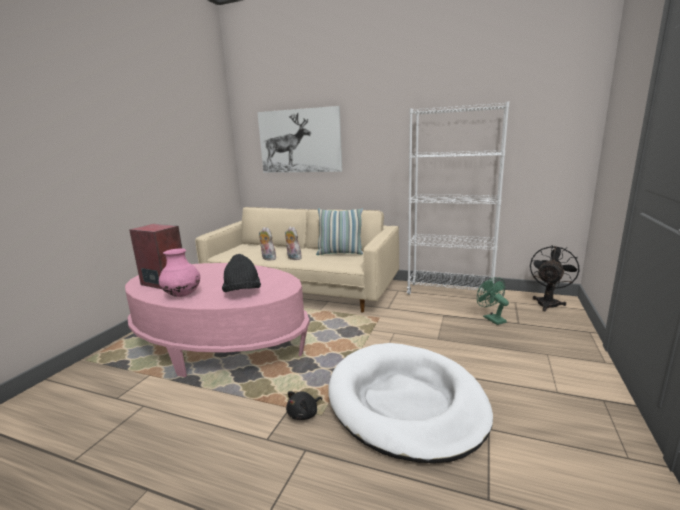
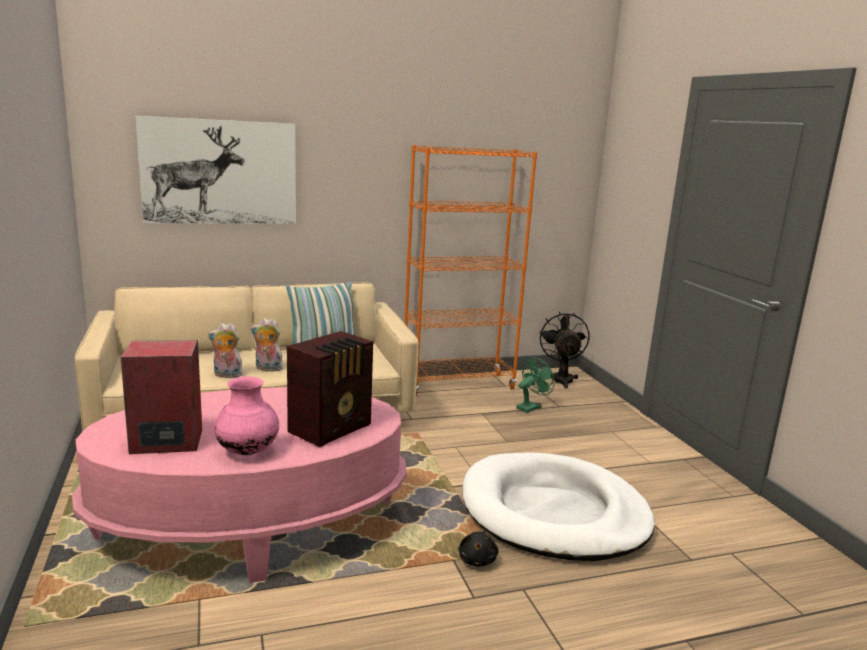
camera: 40 degrees left, 0 degrees up
black hat [222,254,261,292] -> radio [287,331,373,447]
white bookcase [407,102,509,295] -> orange bookcase [405,145,537,396]
green fan [477,277,509,325] -> green fan turned 105 degrees clockwise [516,357,555,413]

